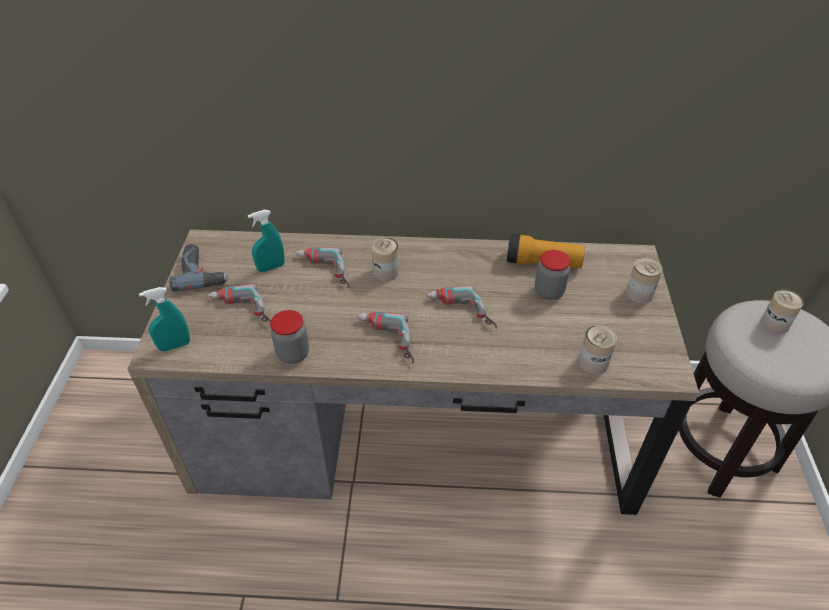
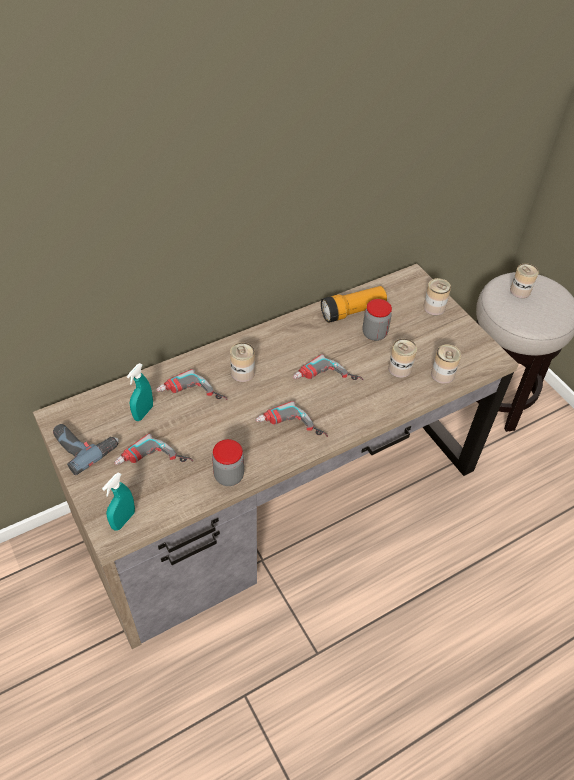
camera: 35 degrees left, 5 degrees up
none -> can [388,339,417,378]

